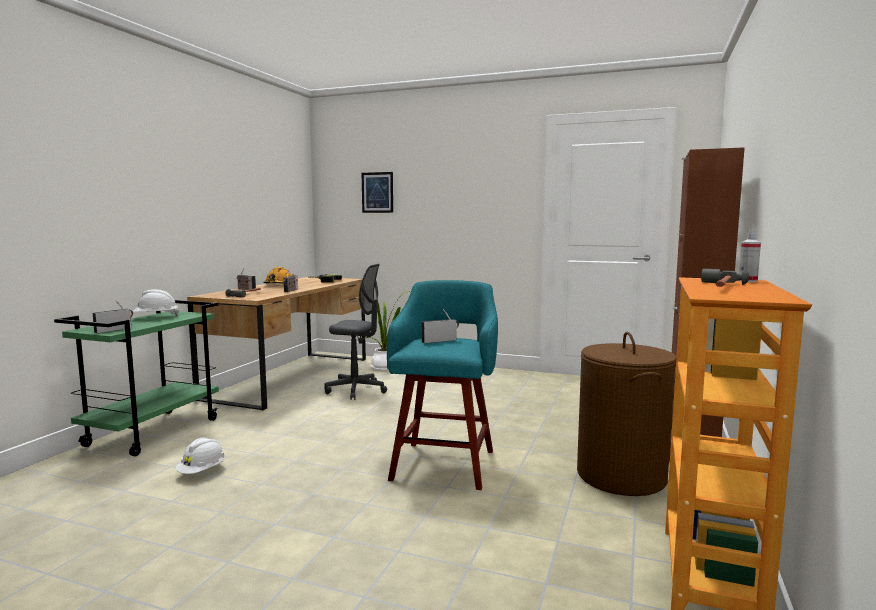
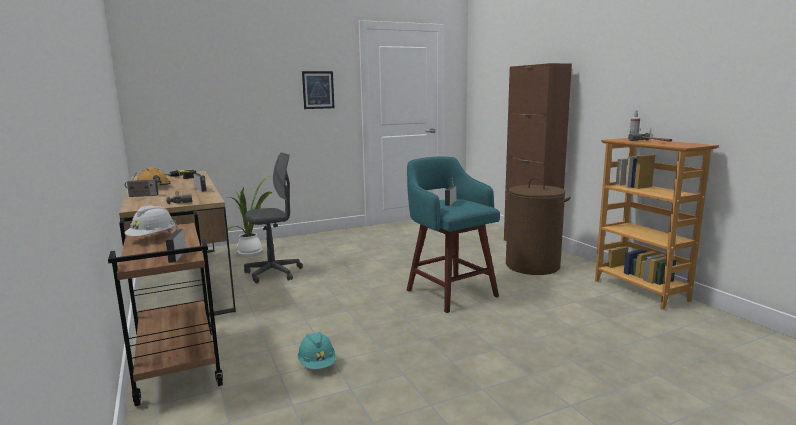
camera: 45 degrees left, 5 degrees up
green cart [54,300,219,456] -> brown cart [108,210,223,406]
white hard hat [175,438,225,474] -> turquoise hard hat [297,332,336,369]
picture [362,172,393,213] -> picture moved to [302,71,334,109]

